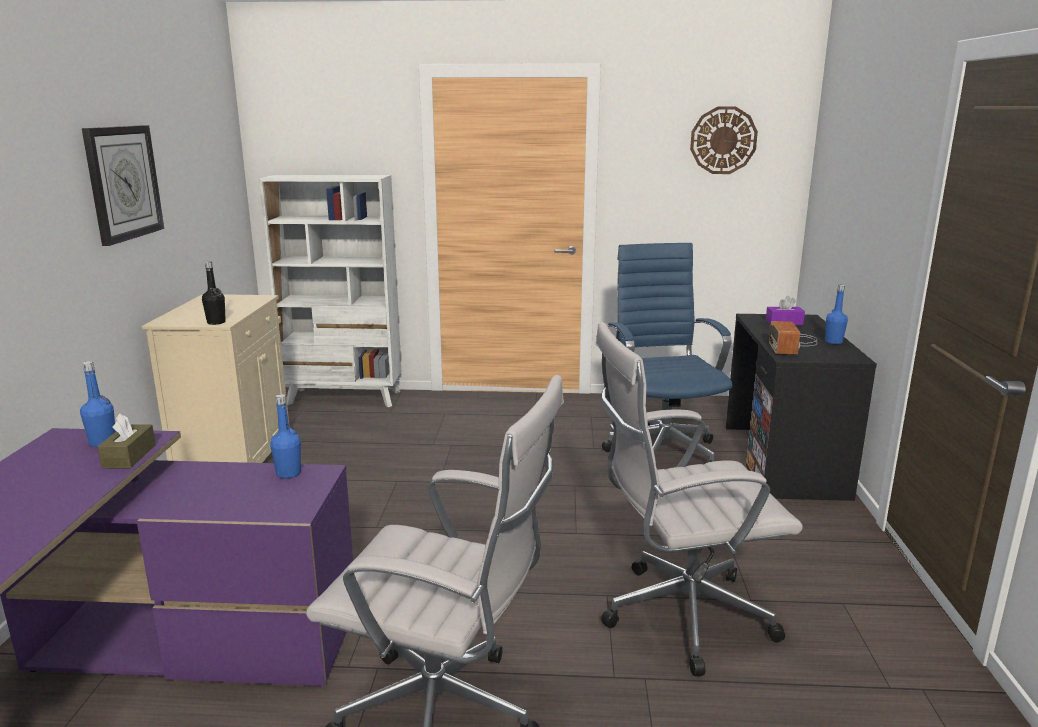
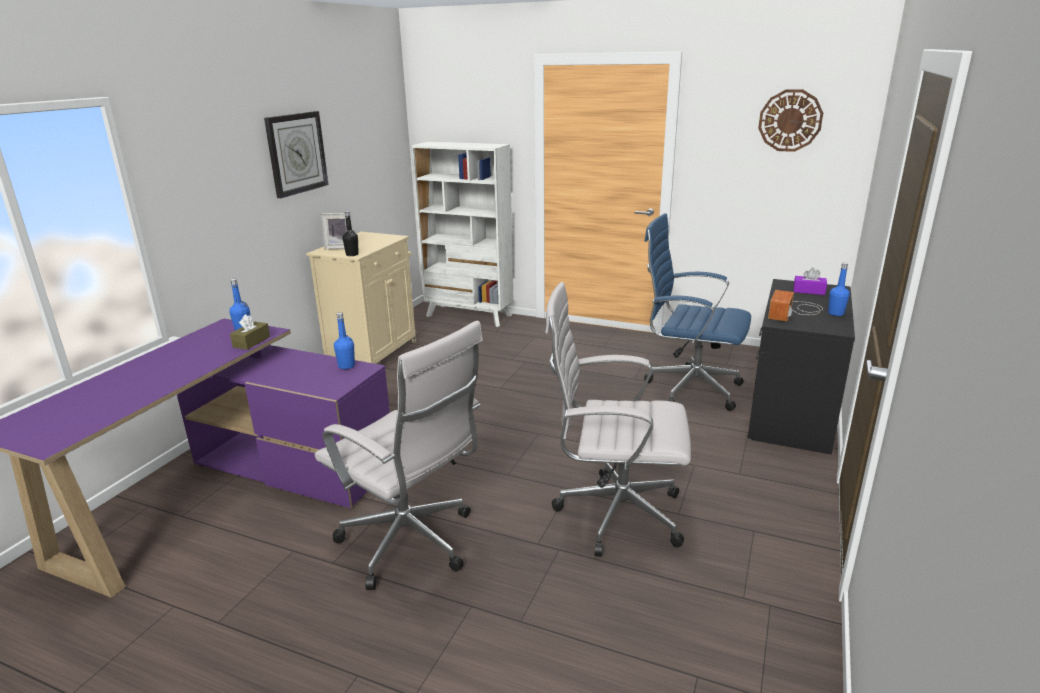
camera: 20 degrees right, 5 degrees up
blue office chair [602,243,733,462] -> blue office chair turned 75 degrees counterclockwise [644,213,751,411]
none -> picture frame [321,213,352,249]

